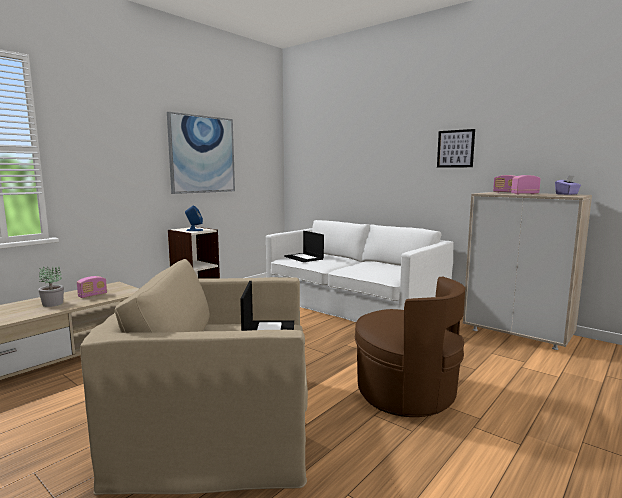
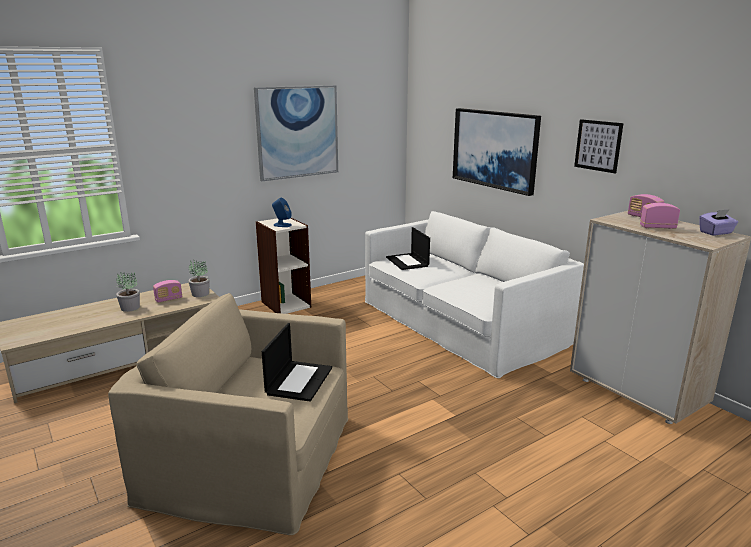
camera: 15 degrees right, 10 degrees up
brown armchair [355,277,466,417] -> none
none -> potted plant [188,260,210,297]
none -> picture [453,108,541,196]

